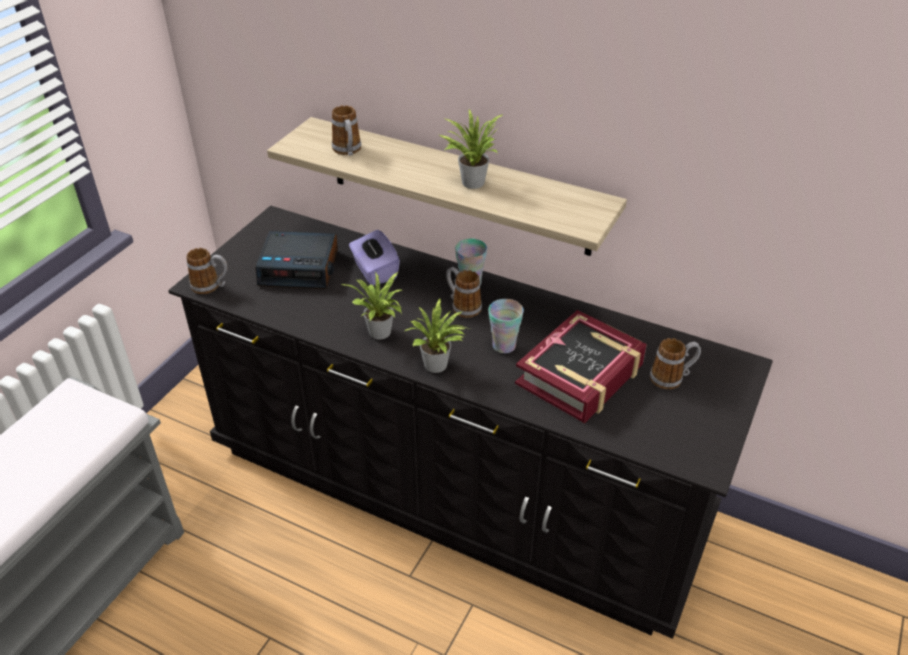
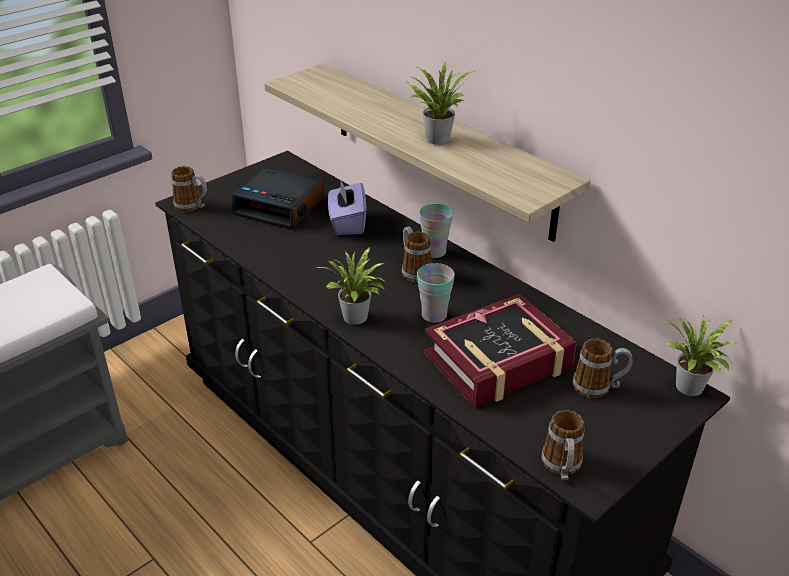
camera: 20 degrees right, 5 degrees down
mug [332,105,361,156] -> mug moved to [542,410,584,480]
potted plant [342,272,404,339] -> potted plant moved to [660,315,738,396]

